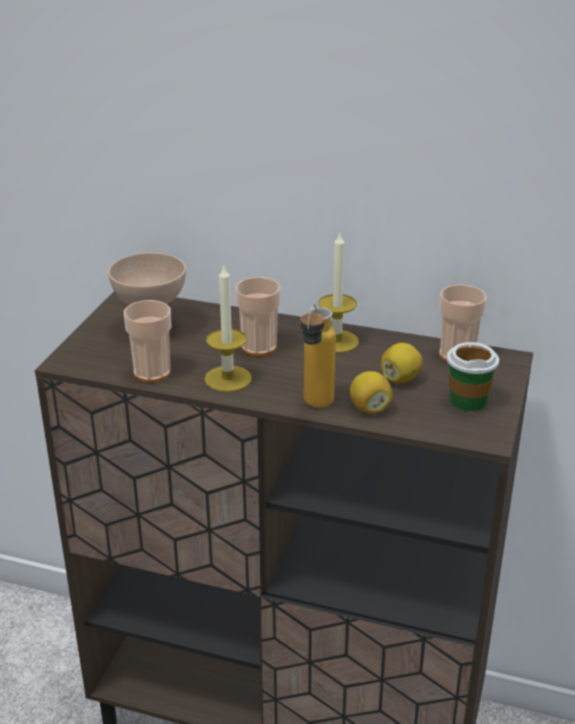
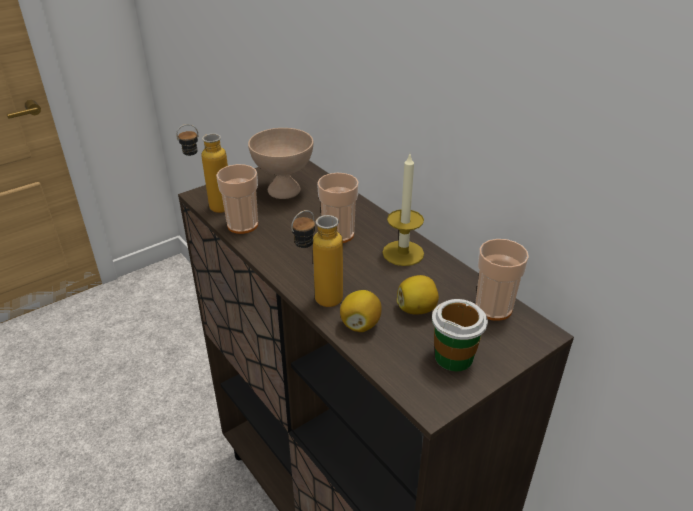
camera: 35 degrees right, 5 degrees up
candle [204,266,252,392] -> none
none -> bottle [176,124,228,213]

